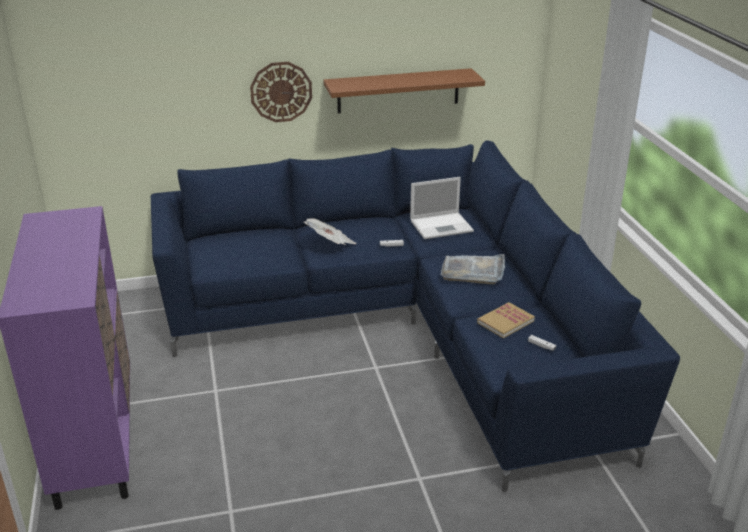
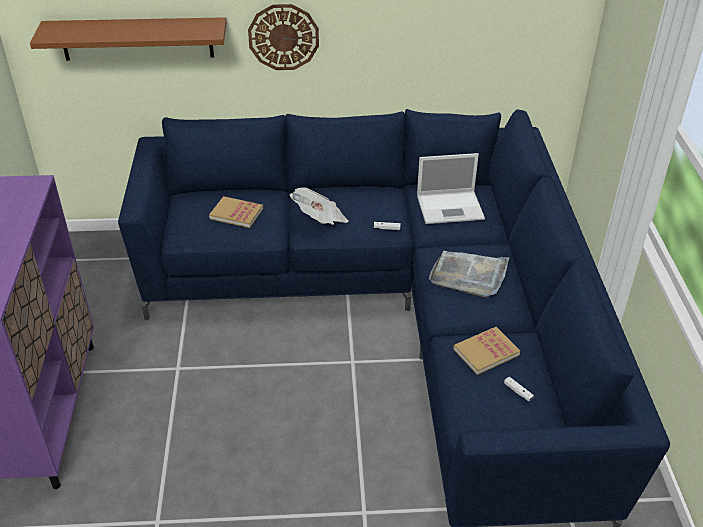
camera: 10 degrees right, 10 degrees up
brown shelf [324,68,485,113] -> brown shelf moved to [30,17,227,61]
none -> book [209,196,263,228]

